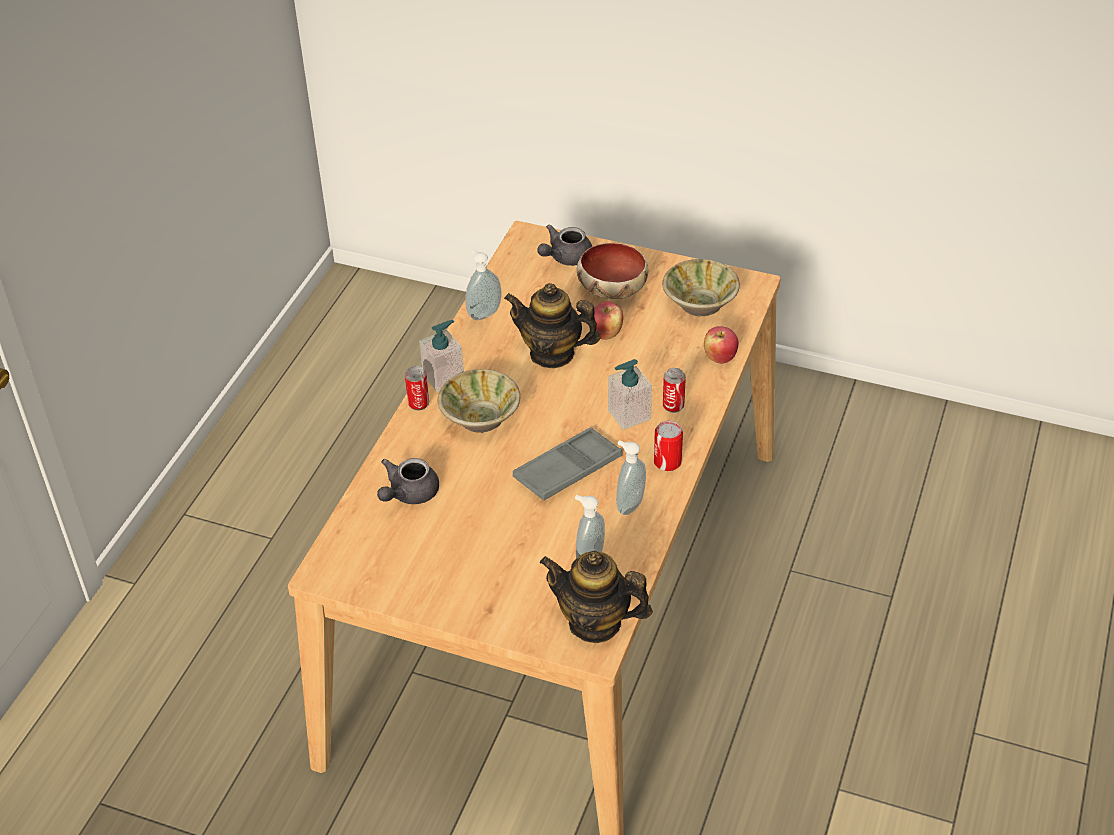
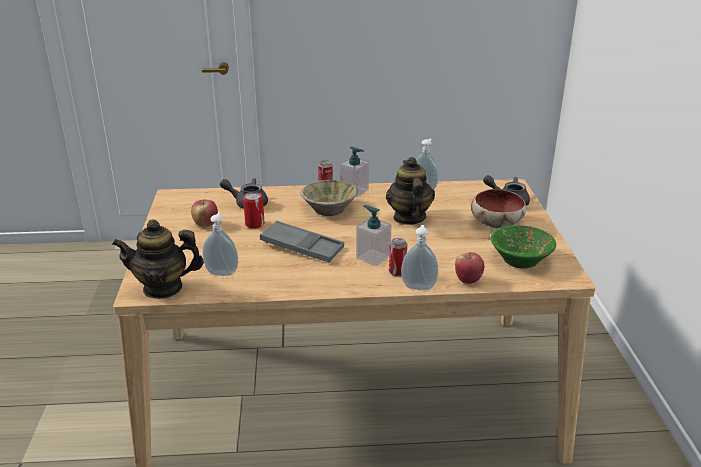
camera: 65 degrees right, 15 degrees down
teapot [540,551,653,643] -> teapot turned 90 degrees counterclockwise [112,219,204,299]
apple [594,301,623,340] -> apple moved to [191,199,218,227]
soap dispenser [616,440,646,515] -> soap dispenser moved to [401,225,439,290]
can [654,421,683,471] -> can moved to [243,192,265,229]
beige bowl [662,259,740,316] -> green bowl [491,225,556,269]

